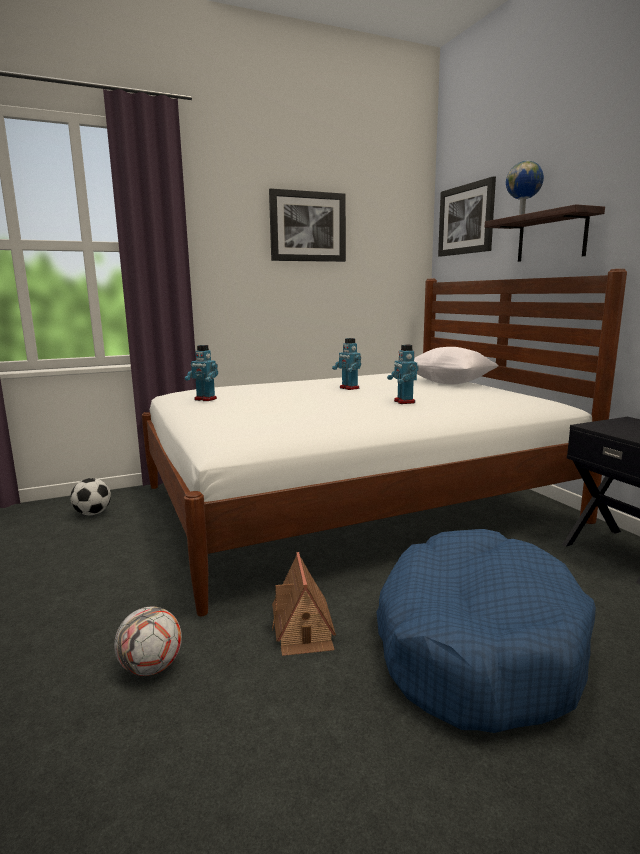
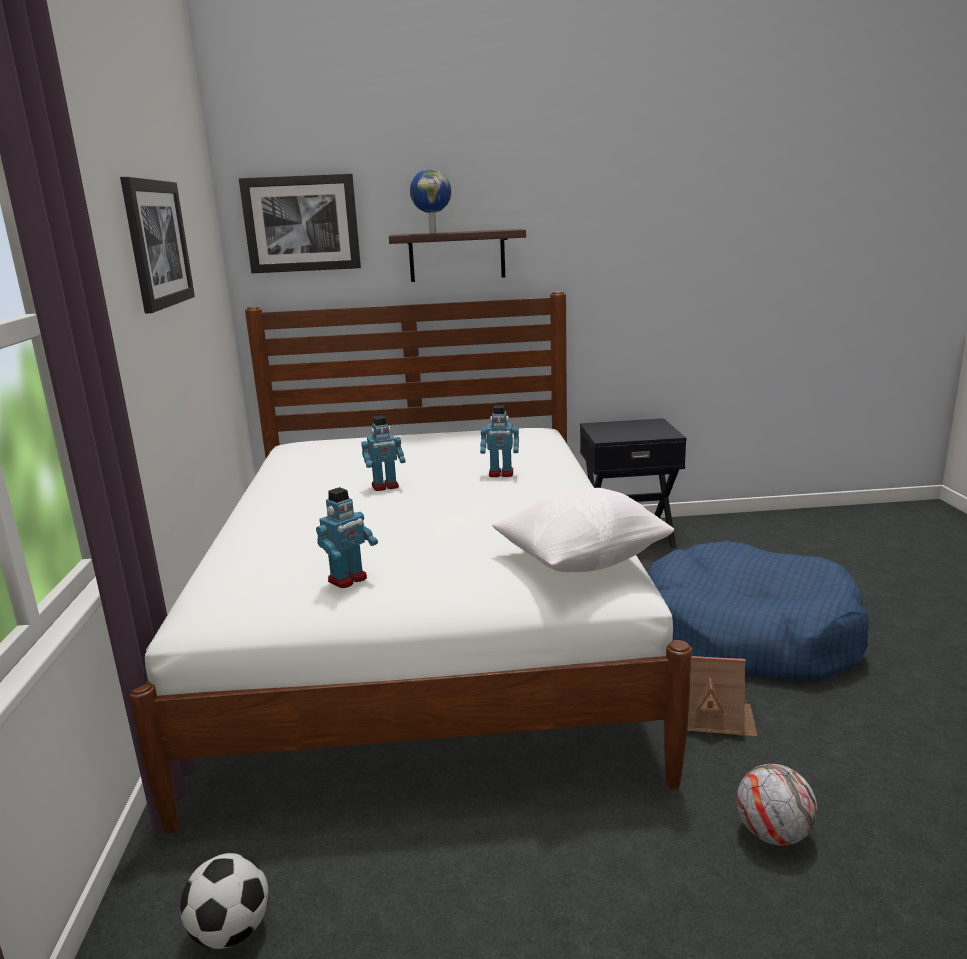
camera: 70 degrees left, 5 degrees up
white pillow [414,347,498,385] -> white pillow moved to [492,488,674,572]

